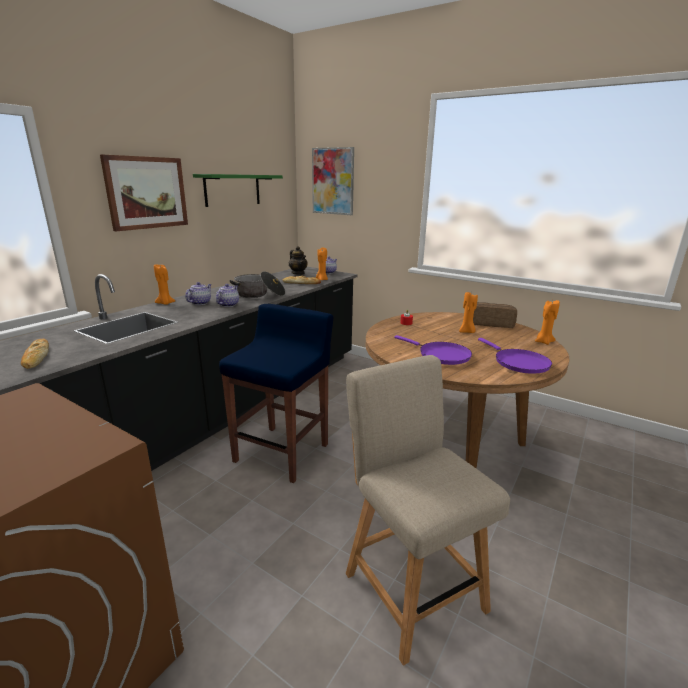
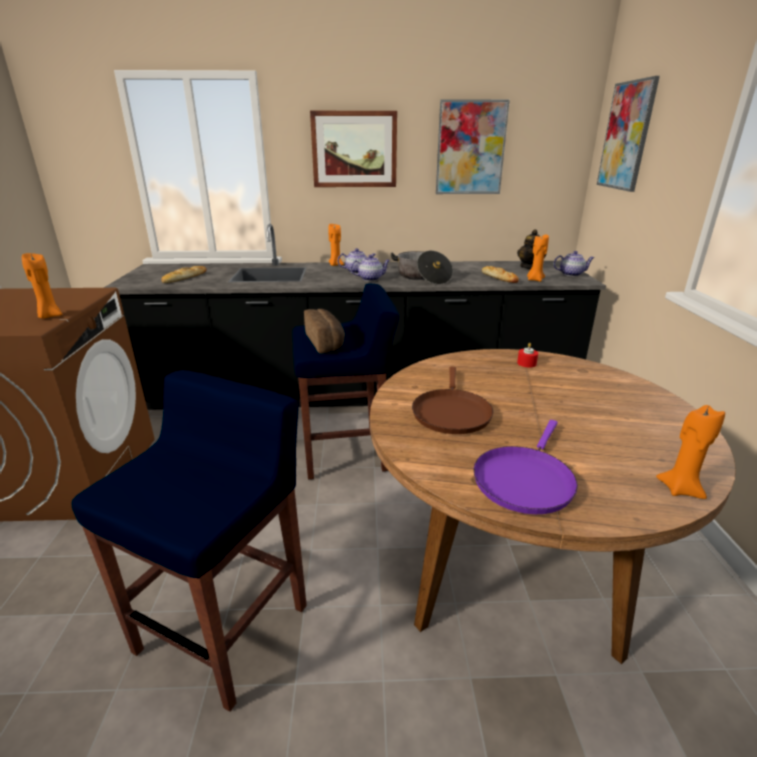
camera: 55 degrees right, 5 degrees up
green shelf [193,174,283,207] -> picture [436,99,510,194]
beige chair [346,355,510,665] -> blue stool [71,370,307,712]
purple frying pan [394,335,472,365] -> brown frying pan [412,367,493,434]
orange candle [459,292,478,333] -> orange candle moved to [22,253,62,319]
bread [473,302,517,328] -> bread moved to [304,309,345,354]

